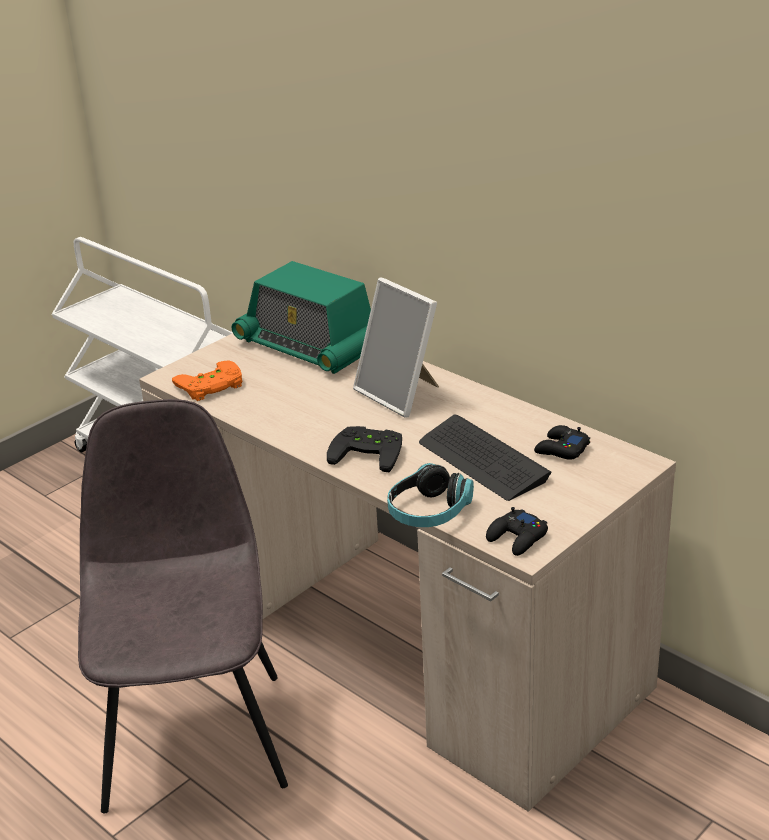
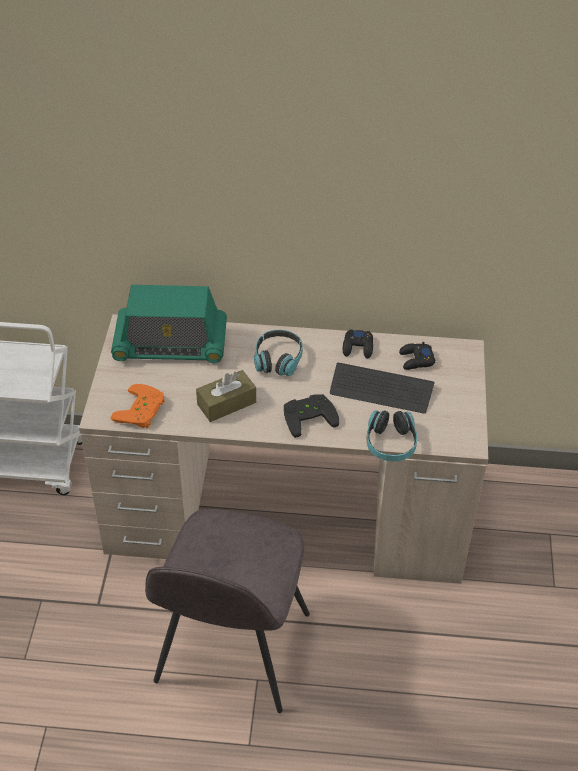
camera: 40 degrees left, 15 degrees up
grey chair [78,399,288,814] -> grey chair turned 120 degrees counterclockwise [145,509,310,713]
picture frame [353,278,439,418] -> headphones [254,330,303,376]
black game controller [486,507,548,556] -> black game controller moved to [343,329,373,358]
none -> brown tissue box [196,370,256,422]

